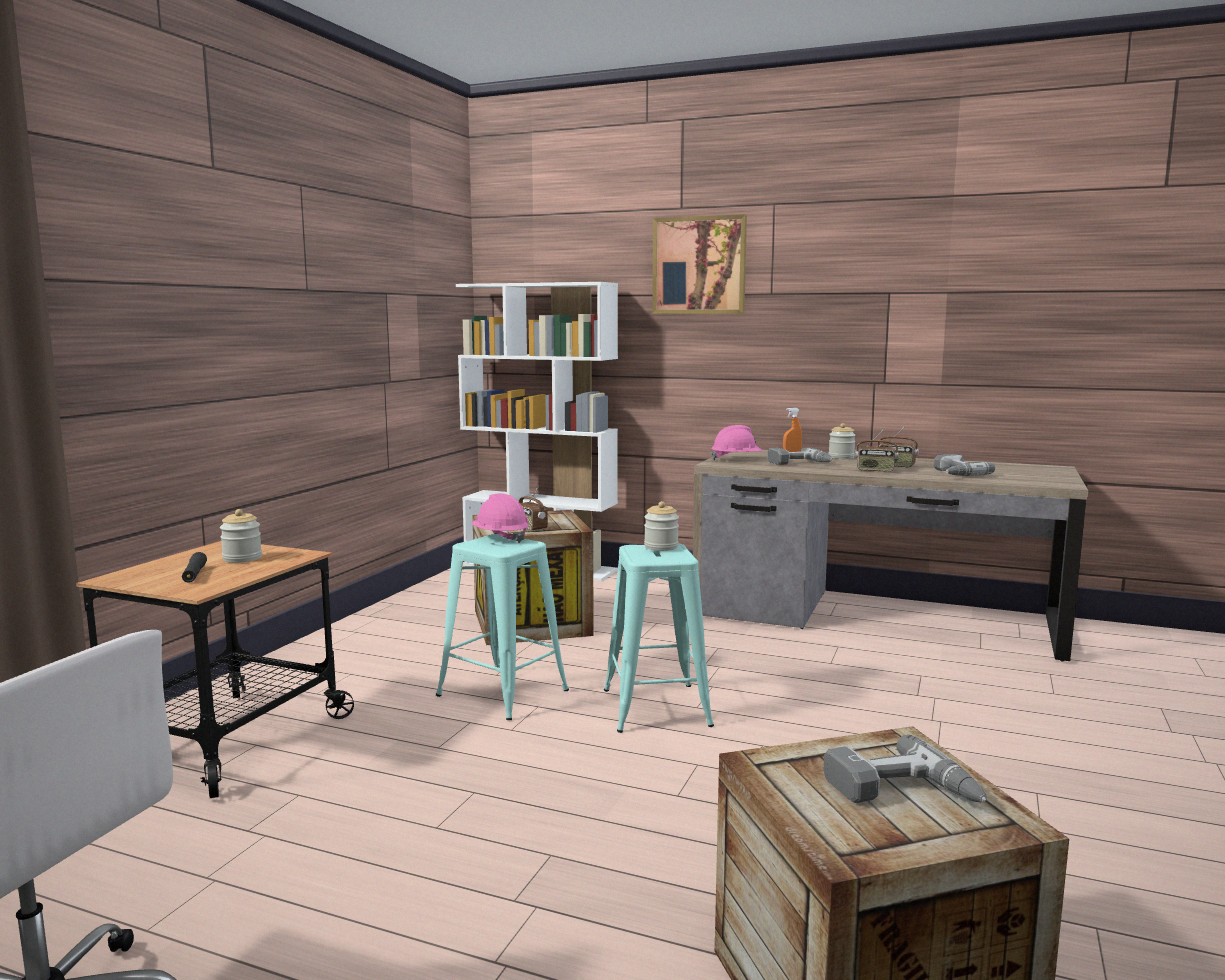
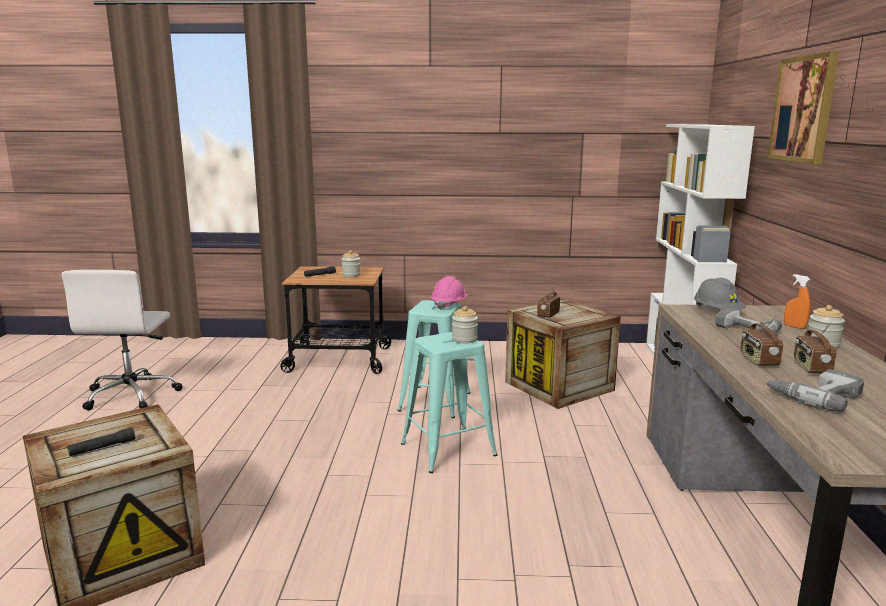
camera: 70 degrees right, 5 degrees up
pink hard hat [711,425,763,460] -> grey hard hat [694,278,745,310]
power drill [823,734,987,803] -> black flashlight [67,427,135,456]

